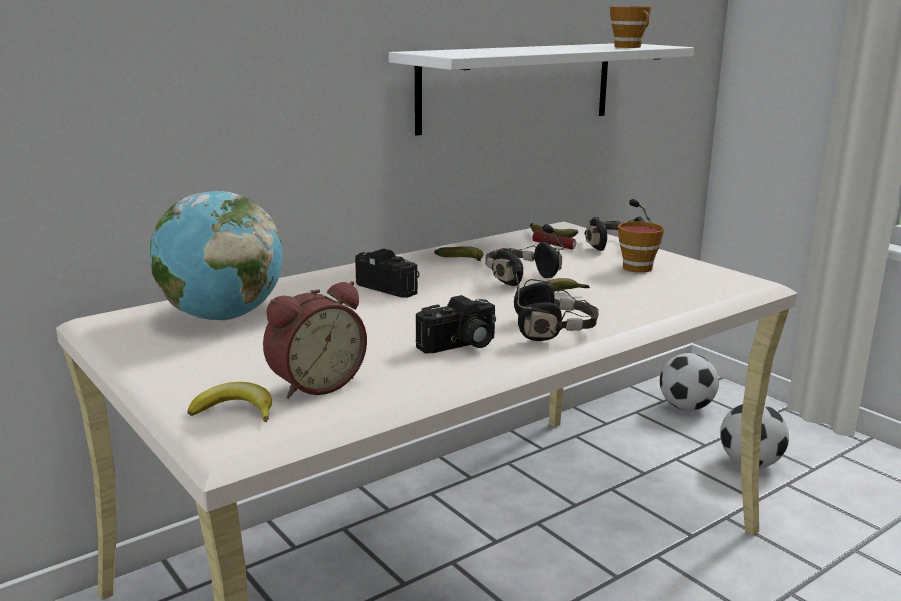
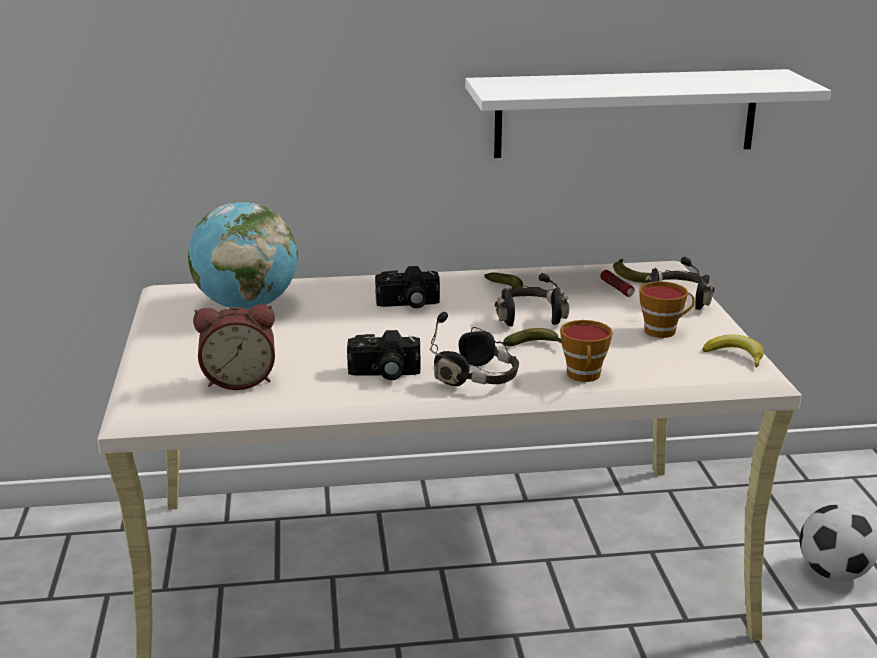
camera: 30 degrees right, 5 degrees up
banana [187,382,272,422] -> banana moved to [702,335,764,367]
camera [355,249,420,298] -> camera turned 105 degrees clockwise [375,266,440,308]
cup [610,6,651,48] -> cup moved to [560,320,613,382]
football [660,353,719,410] -> none

